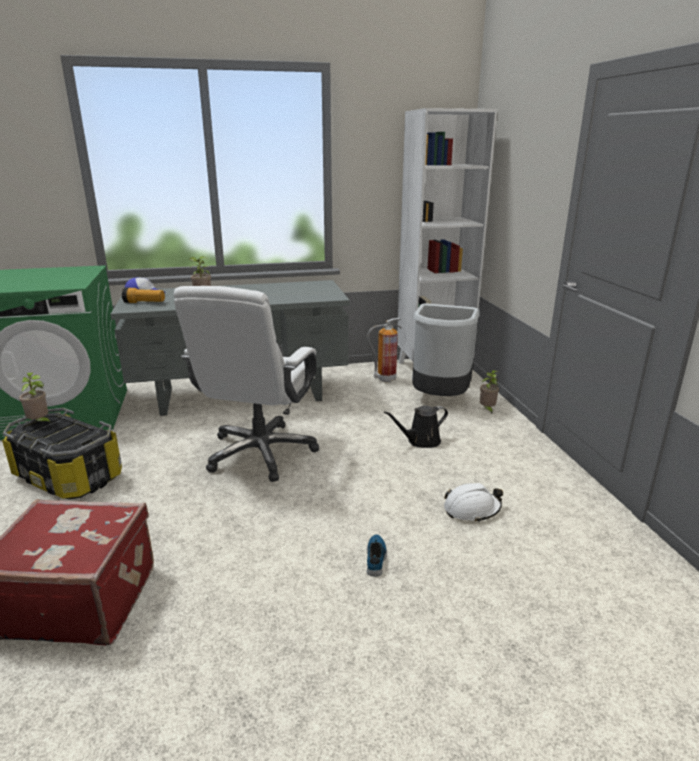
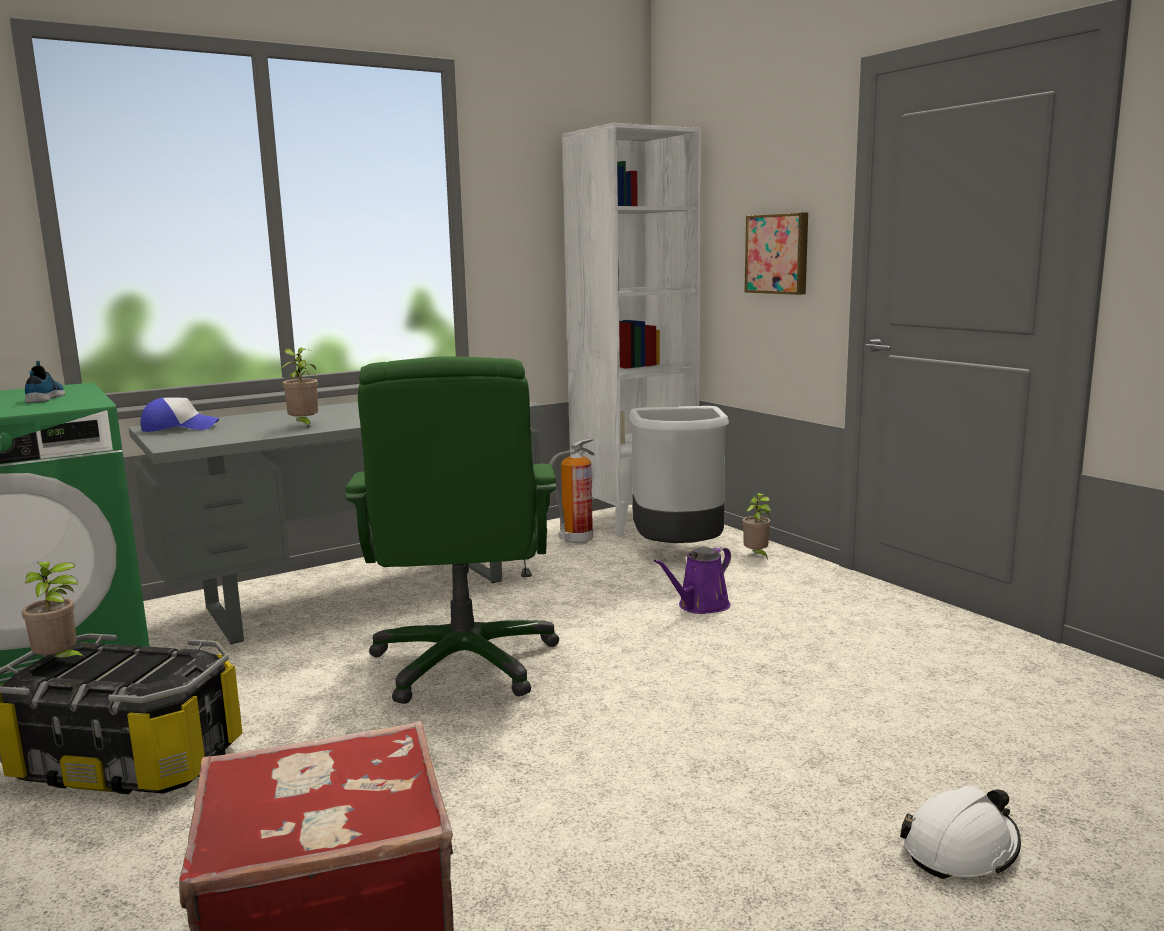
camera: 20 degrees left, 10 degrees down
flashlight [122,288,165,303] -> none
white office chair [174,286,319,482] -> green office chair [345,356,559,704]
shoe [367,535,387,577] -> shoe moved to [25,361,65,403]
black watering can [384,405,448,448] -> purple watering can [654,546,731,614]
white hard hat [444,483,503,523] -> white hard hat moved to [900,785,1021,879]
none -> picture [745,213,808,295]

